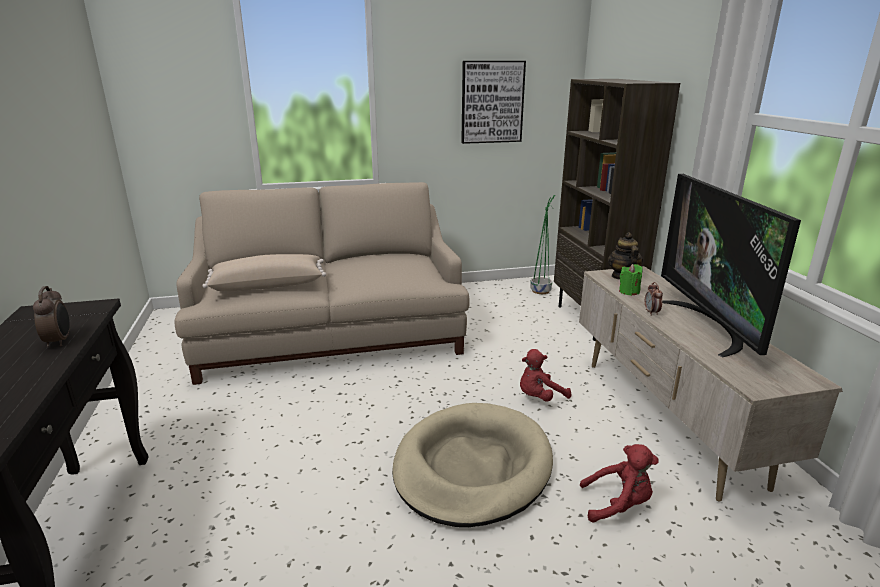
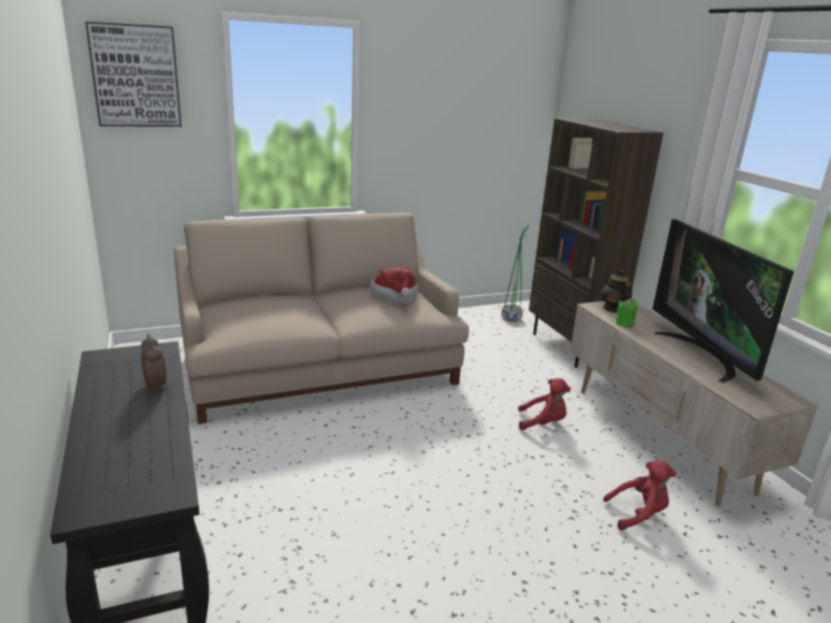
camera: 10 degrees left, 0 degrees up
beige pillow [202,254,326,291] -> none
beige dog bed [392,403,553,527] -> none
picture [461,61,526,144] -> picture moved to [85,22,181,127]
red plush toy [520,349,571,401] -> red plush toy turned 135 degrees counterclockwise [518,378,571,431]
alarm clock [645,282,663,316] -> none
none -> hat [370,266,418,304]

